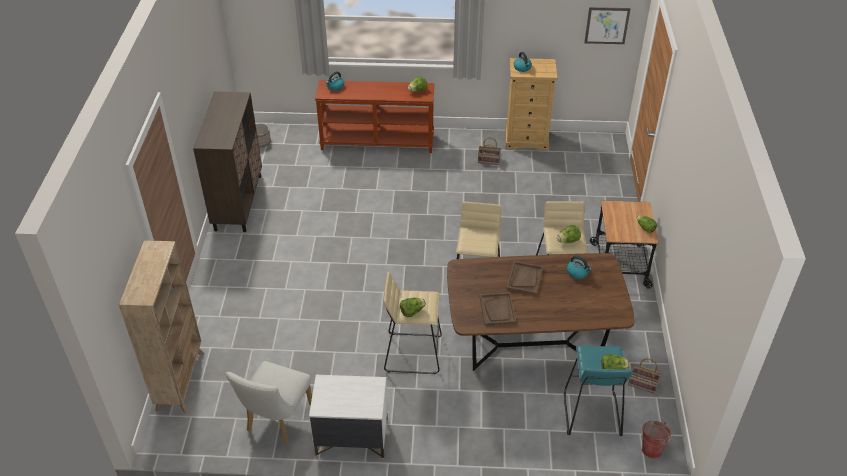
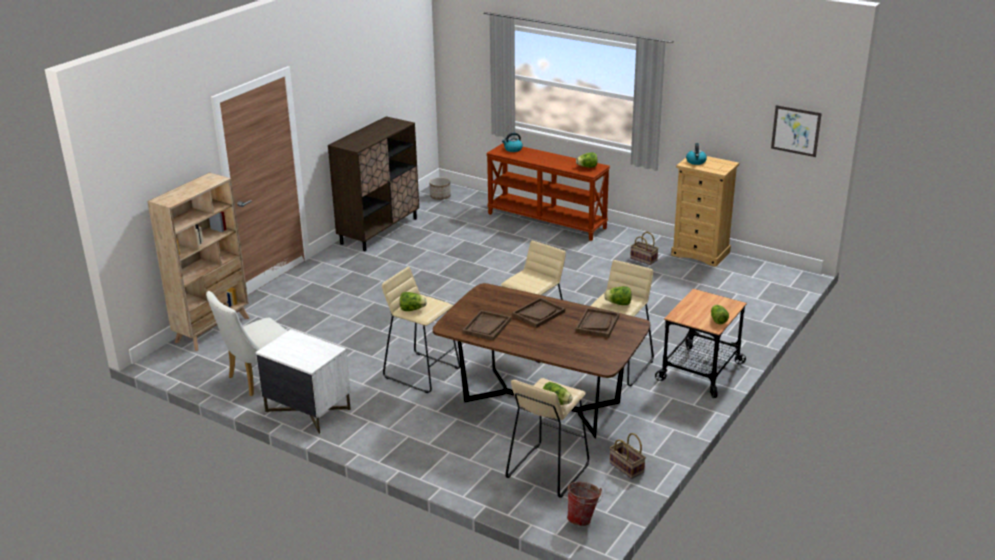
camera: 30 degrees right, 15 degrees down
turquoise stool [564,346,632,436] -> beige stool [505,378,589,498]
kettle [567,255,592,279] -> brown tray [575,308,619,338]

